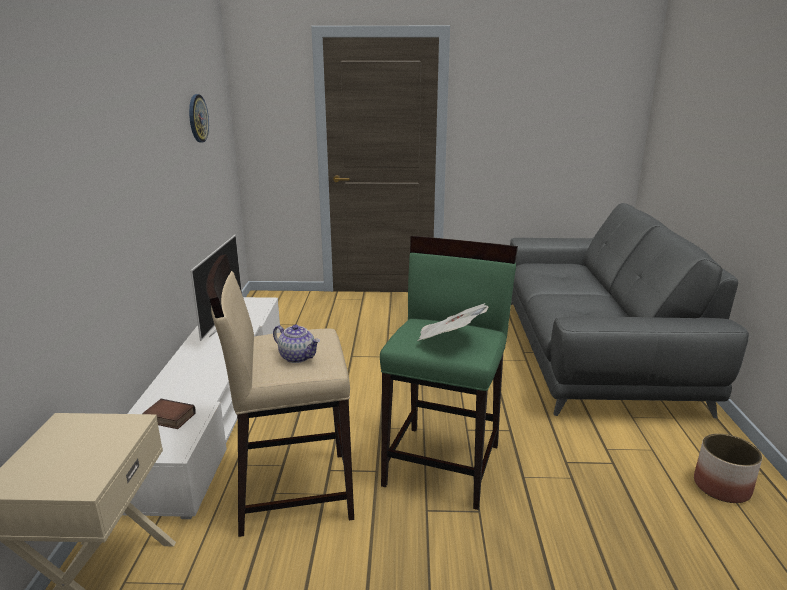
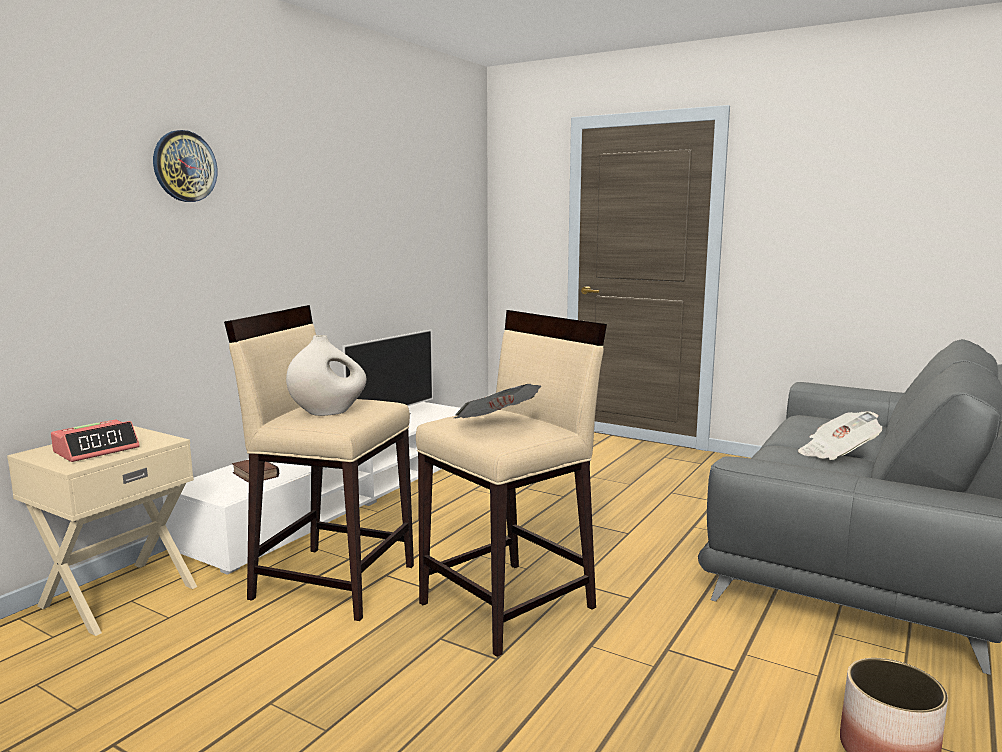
camera: 30 degrees right, 10 degrees down
wall clock [189,94,209,142] -> wall clock moved to [153,130,217,202]
teapot [273,325,320,363] -> white vase [286,335,366,416]
green stool [380,236,518,510] -> beige stool [416,310,607,657]
none -> alarm clock [51,419,140,462]
none -> newspaper [798,411,882,460]

